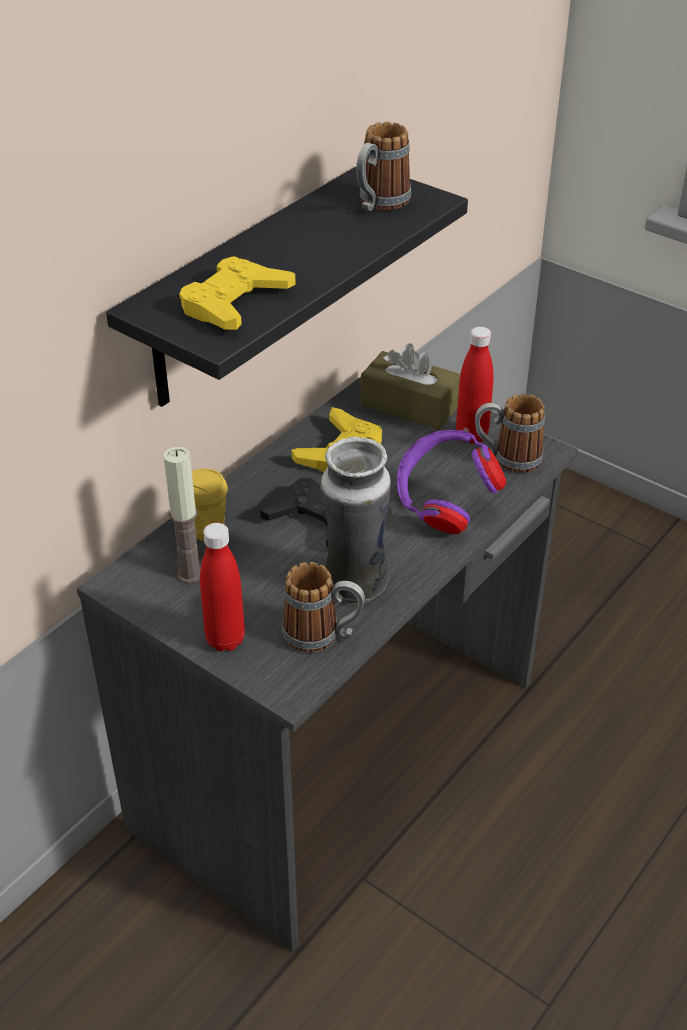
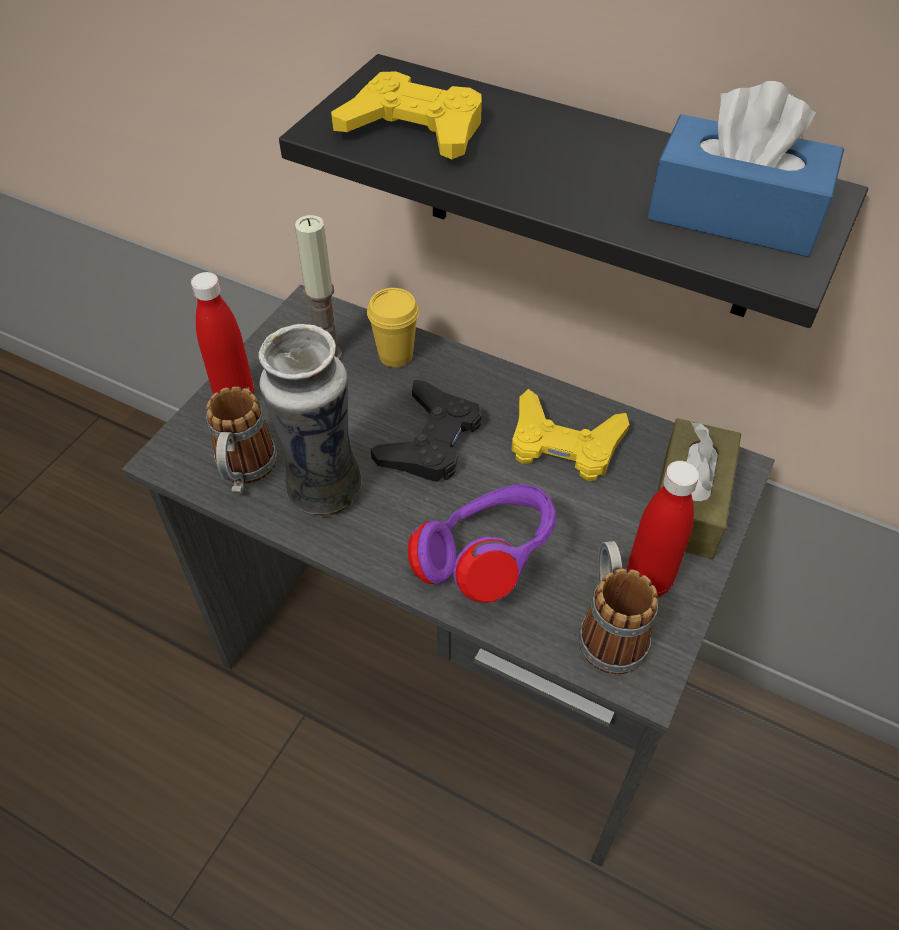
camera: 80 degrees right, 10 degrees up
mug [356,122,411,211] -> blue tissue box [648,81,844,257]

